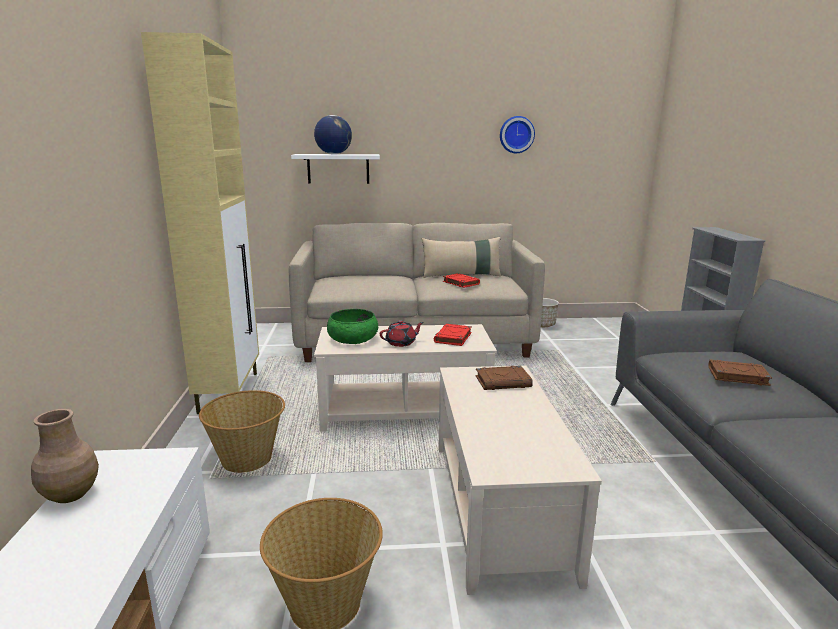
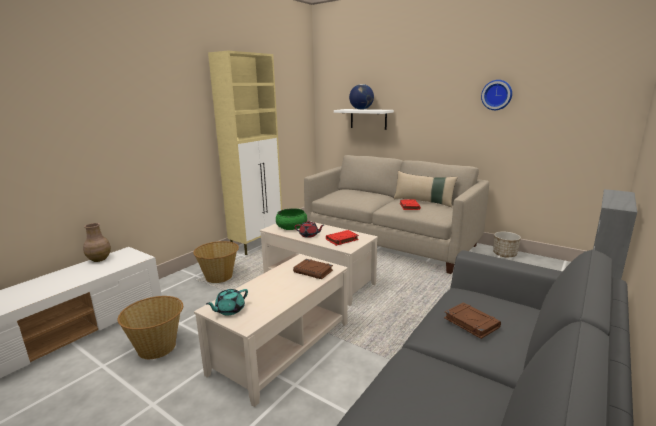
camera: 40 degrees right, 0 degrees up
none -> turquoise teapot [206,289,248,315]

